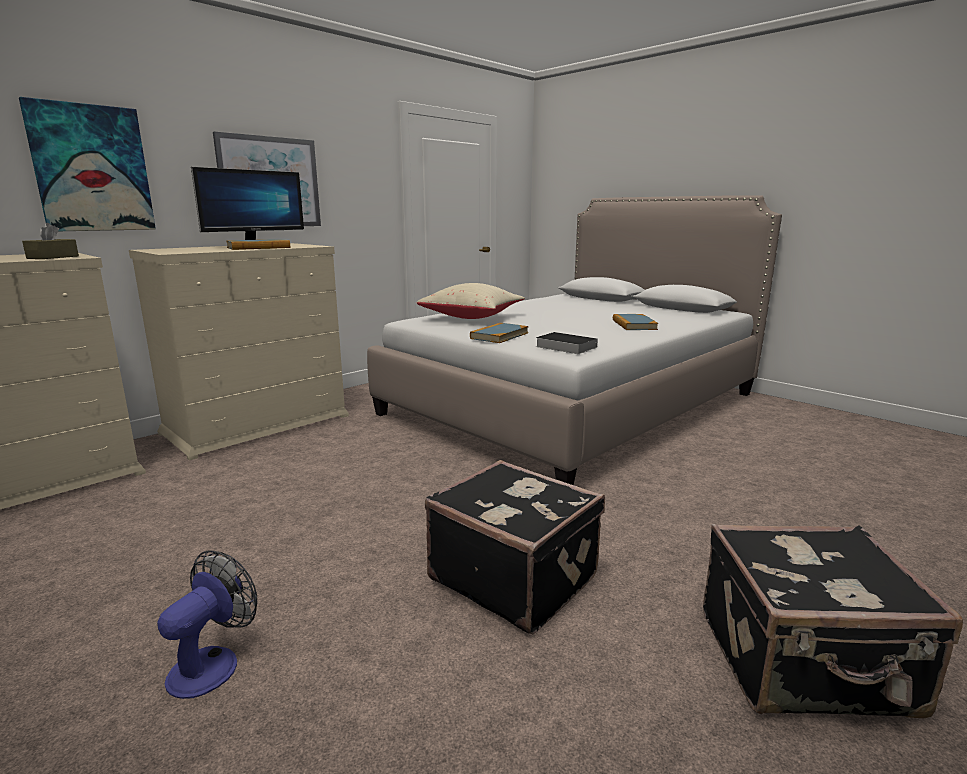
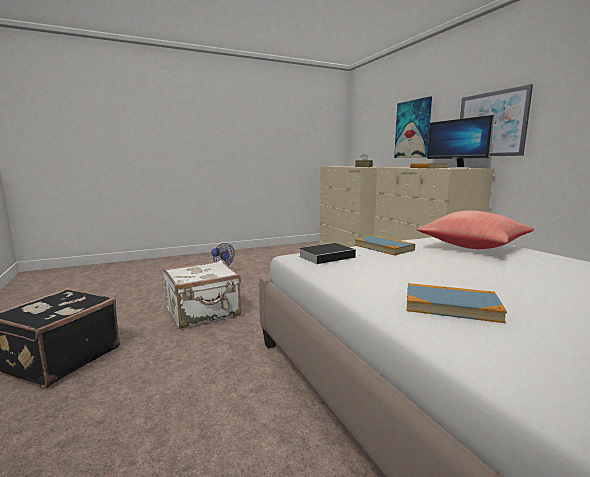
camera: 110 degrees right, 5 degrees down
beige pillow [417,283,525,319] -> red pillow [417,210,534,249]
black suitcase [425,460,605,634] -> white suitcase [163,260,241,329]

